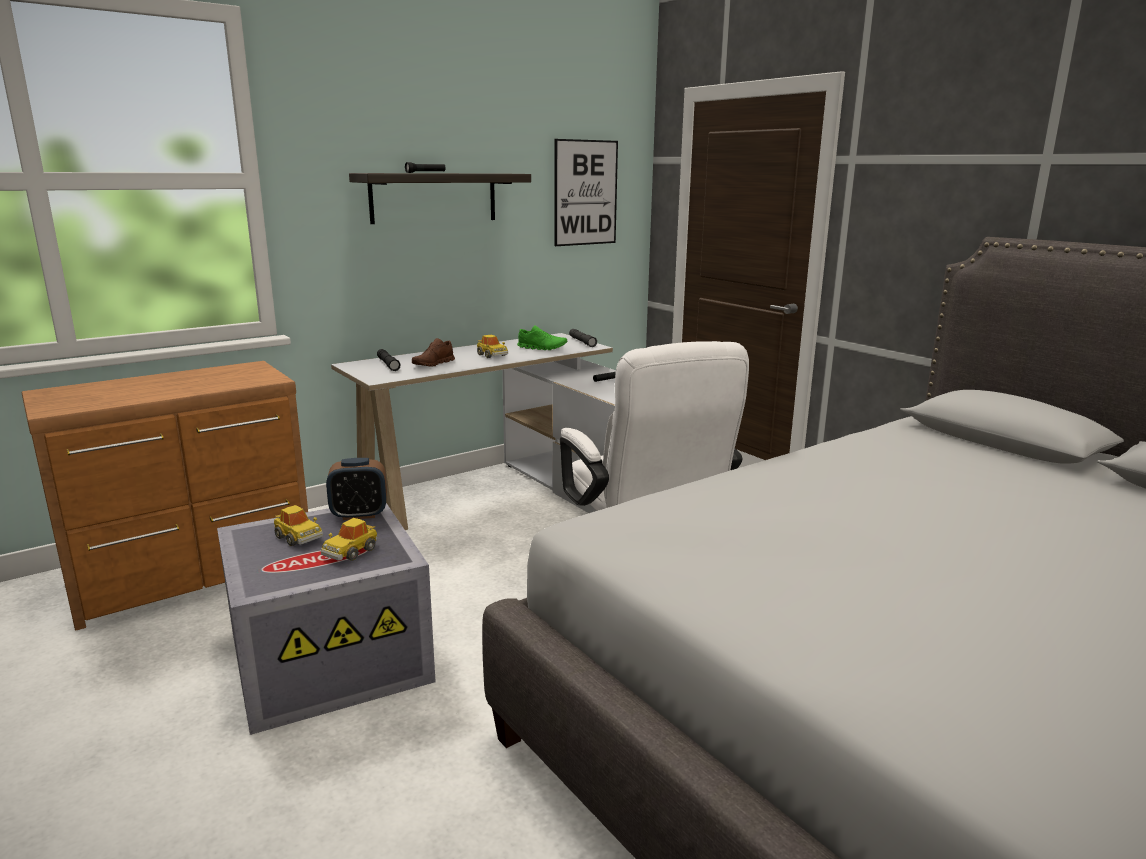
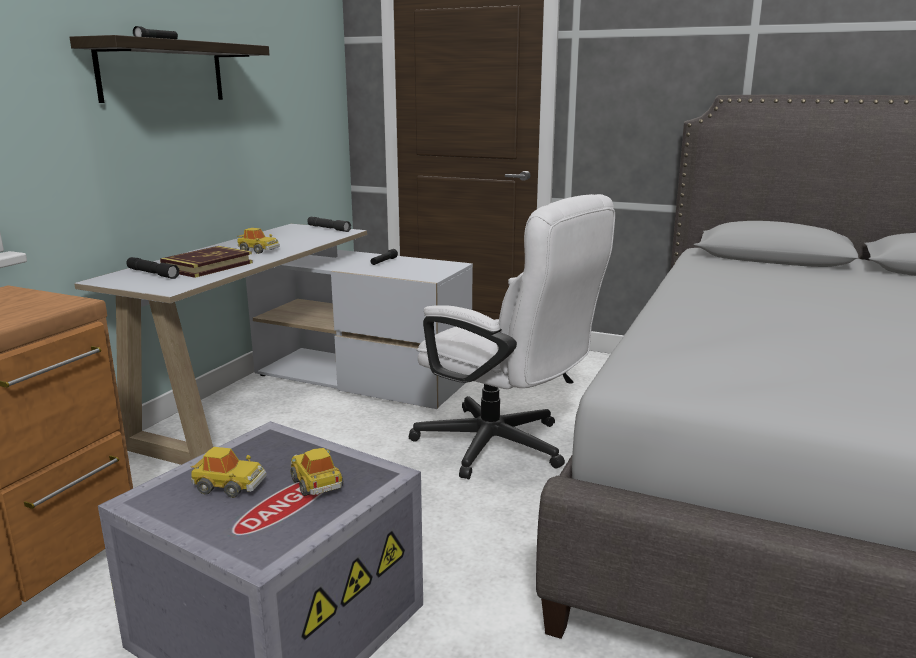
camera: 30 degrees left, 0 degrees up
toy car [321,518,377,561] -> toy car turned 150 degrees clockwise [291,448,343,496]
alarm clock [326,458,387,520] -> none
brown shoe [412,338,455,367] -> book [160,246,253,278]
green shoe [517,325,567,350] -> none
picture [555,139,618,246] -> none

